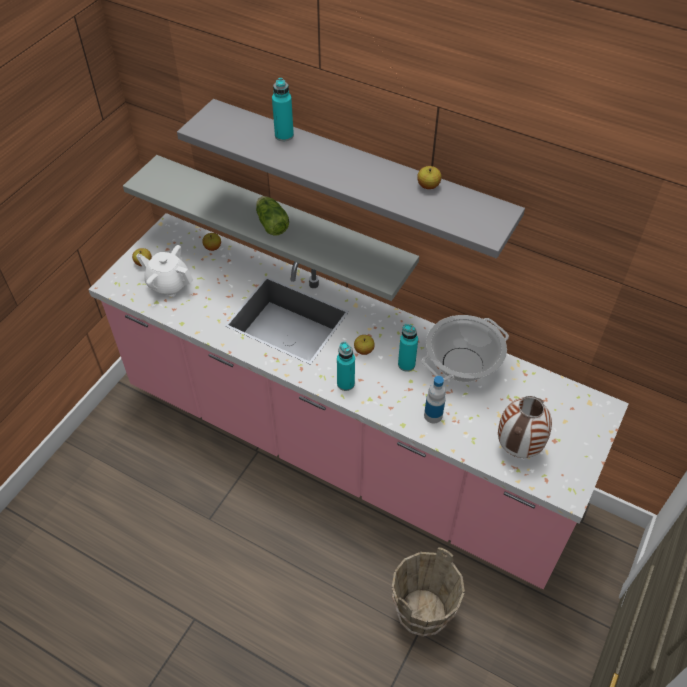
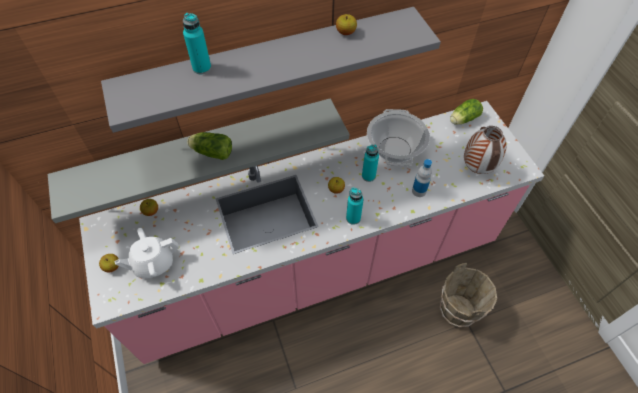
camera: 50 degrees left, 5 degrees up
none -> lettuce [450,99,483,125]

